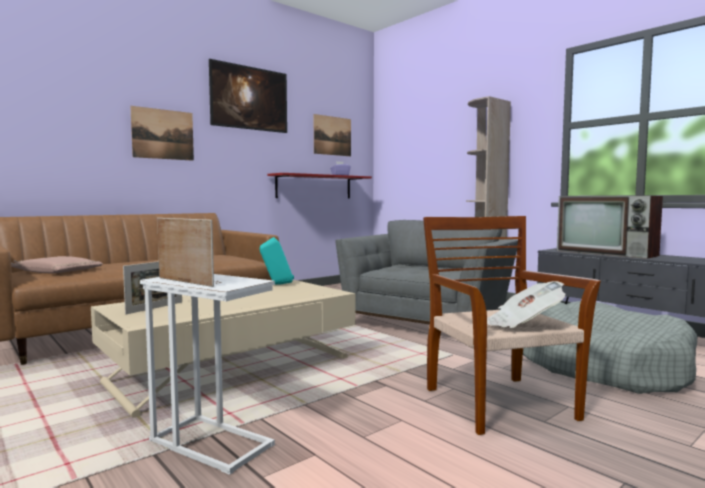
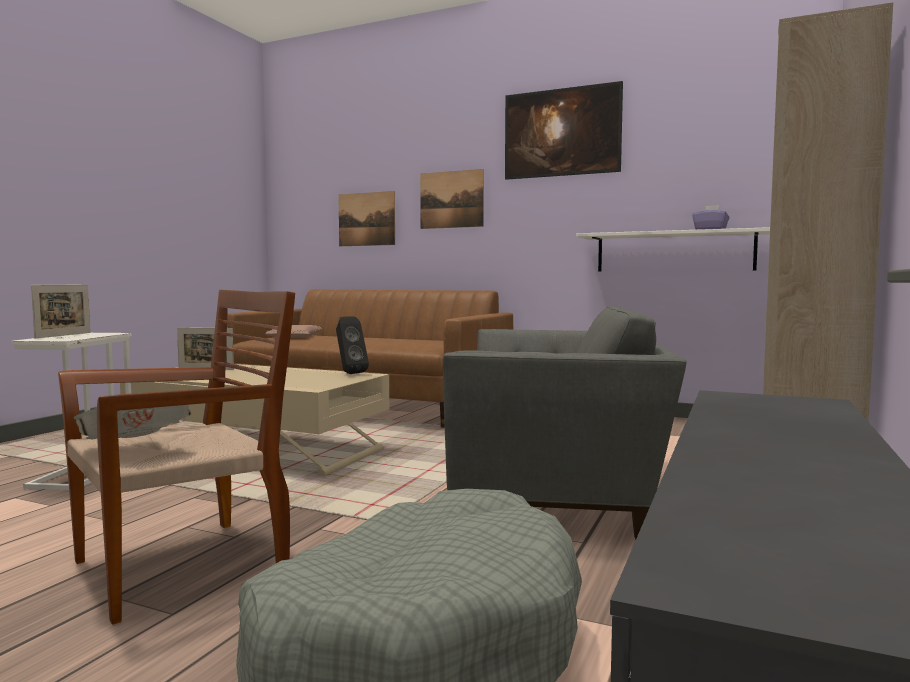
camera: 65 degrees right, 0 degrees up
turquoise speaker [260,237,294,285] -> black speaker [336,316,369,374]
red shelf [267,173,372,199] -> white shelf [576,227,770,272]
picture [314,114,351,156] -> picture moved to [338,191,395,246]
television [557,196,663,259] -> none

